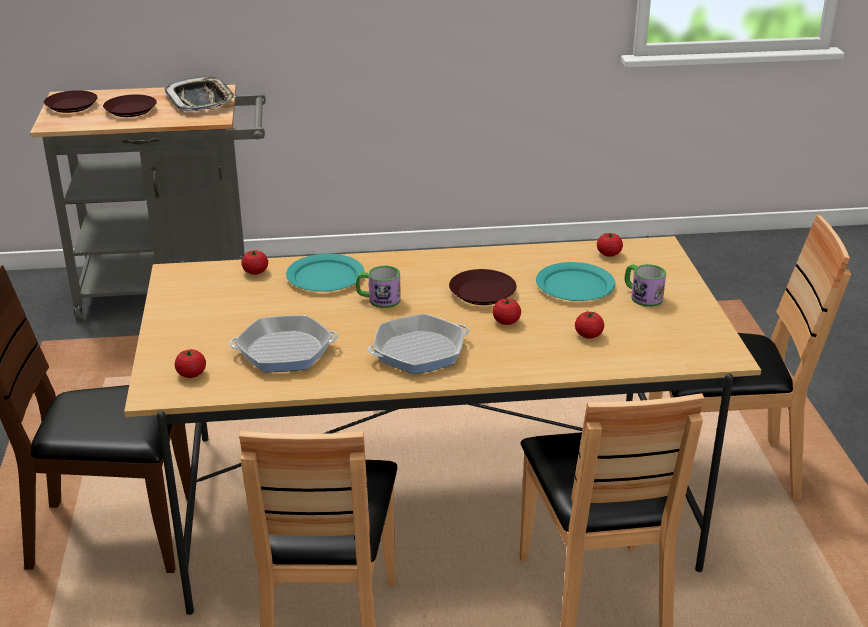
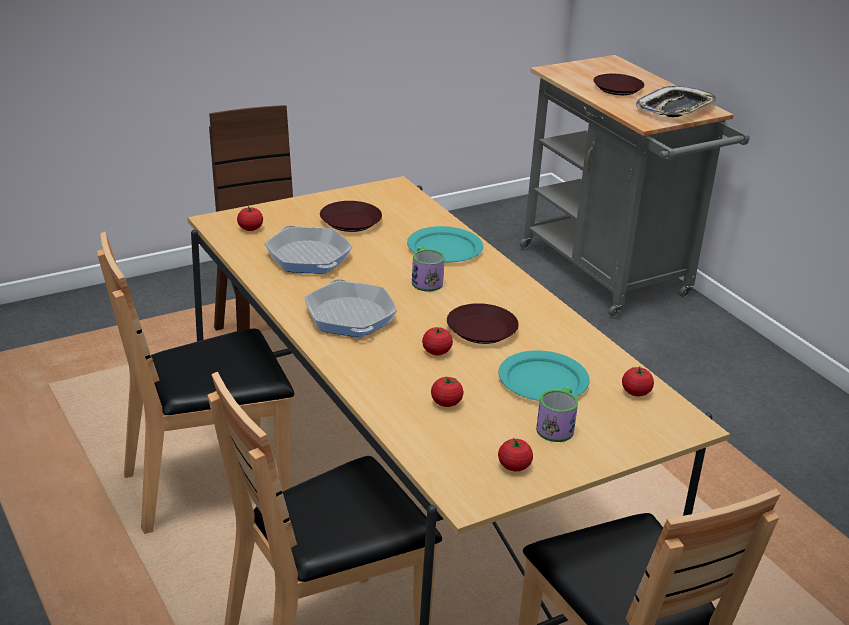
camera: 65 degrees right, 0 degrees up
brown plate [44,90,98,113] -> brown plate moved to [320,201,382,232]
tomato [241,250,268,275] -> tomato moved to [498,437,533,471]
frying pan [367,314,469,374] -> frying pan turned 150 degrees counterclockwise [305,279,397,337]

